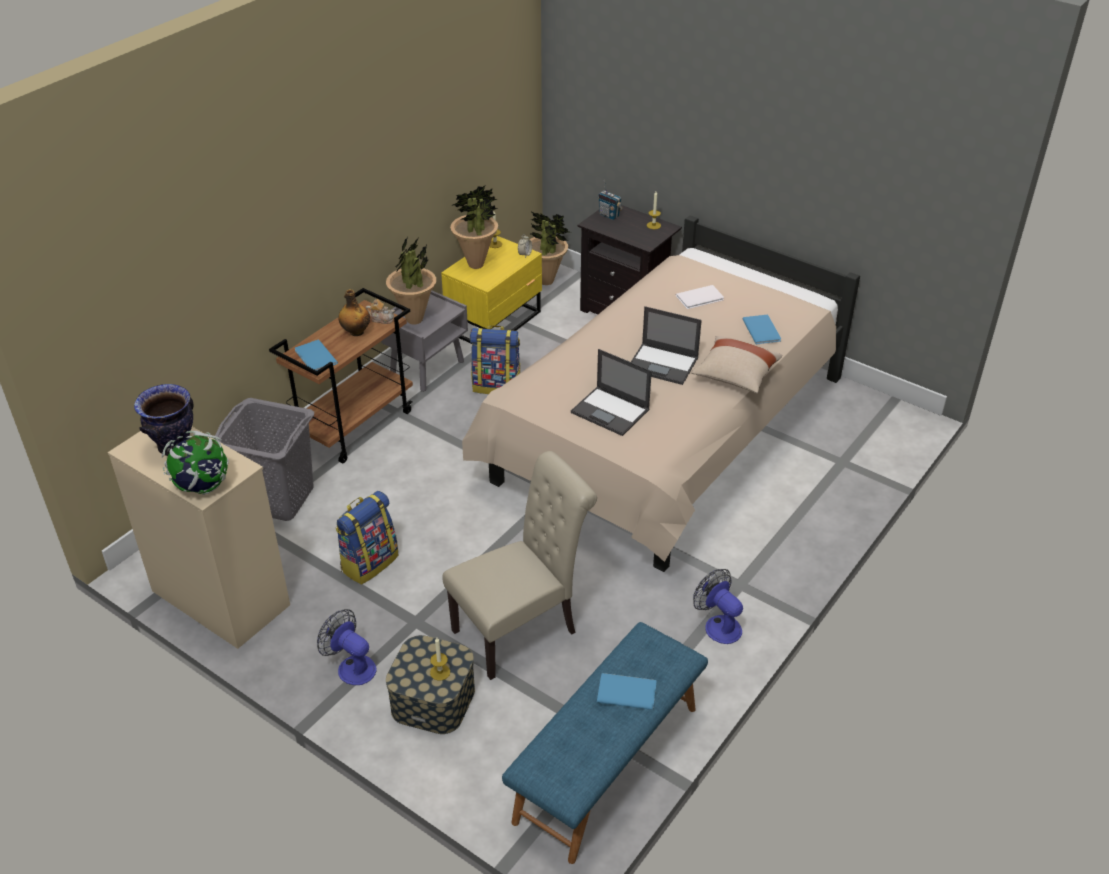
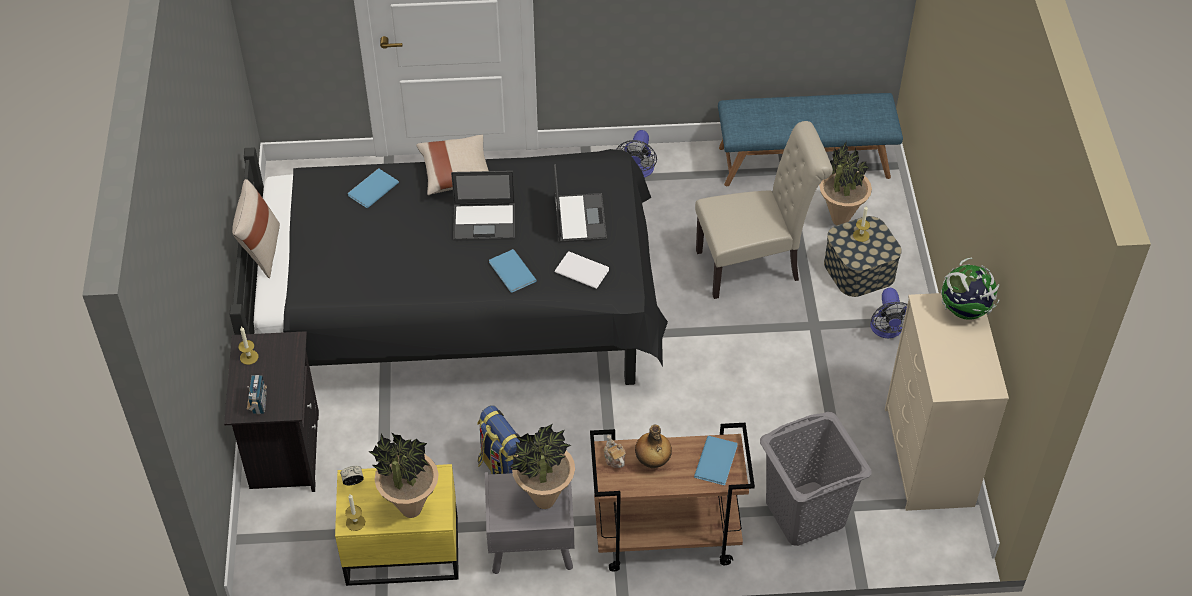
camera: 130 degrees left, 10 degrees up
vase [134,384,194,456] -> none
backpack [335,491,399,585] -> none
beige chair [442,451,597,680] -> beige chair turned 150 degrees clockwise [695,121,833,299]
beige bed [462,215,860,572] -> black bed [229,147,668,385]
potted plant [530,212,571,285] -> potted plant moved to [819,141,872,225]
blue book [597,673,657,710] -> blue book moved to [489,249,537,293]
laptop [631,306,702,385] -> laptop turned 105 degrees clockwise [451,171,515,241]
white book [676,285,724,309] -> white book moved to [555,252,609,289]
none -> beige pillow [232,179,280,278]

